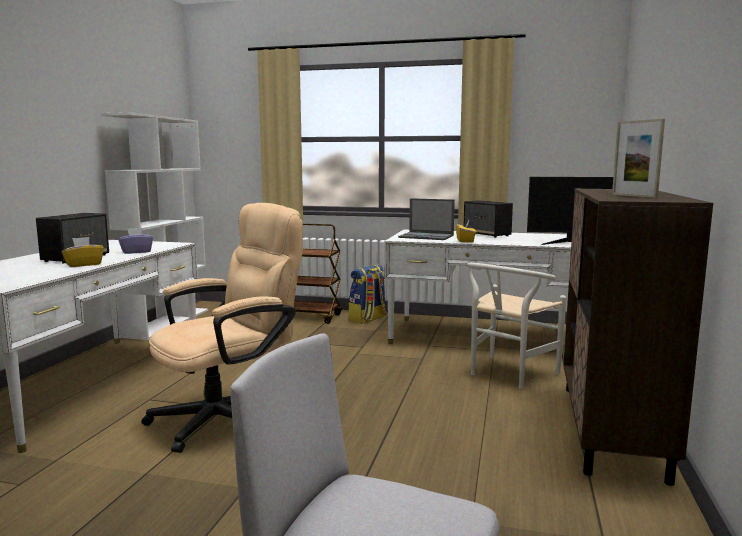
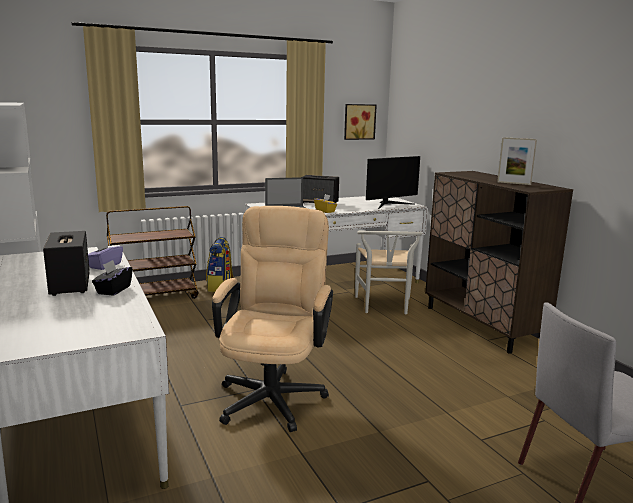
camera: 40 degrees left, 5 degrees up
yellow tissue box [62,237,104,267] -> black tissue box [92,260,133,296]
none -> picture [344,104,377,140]

